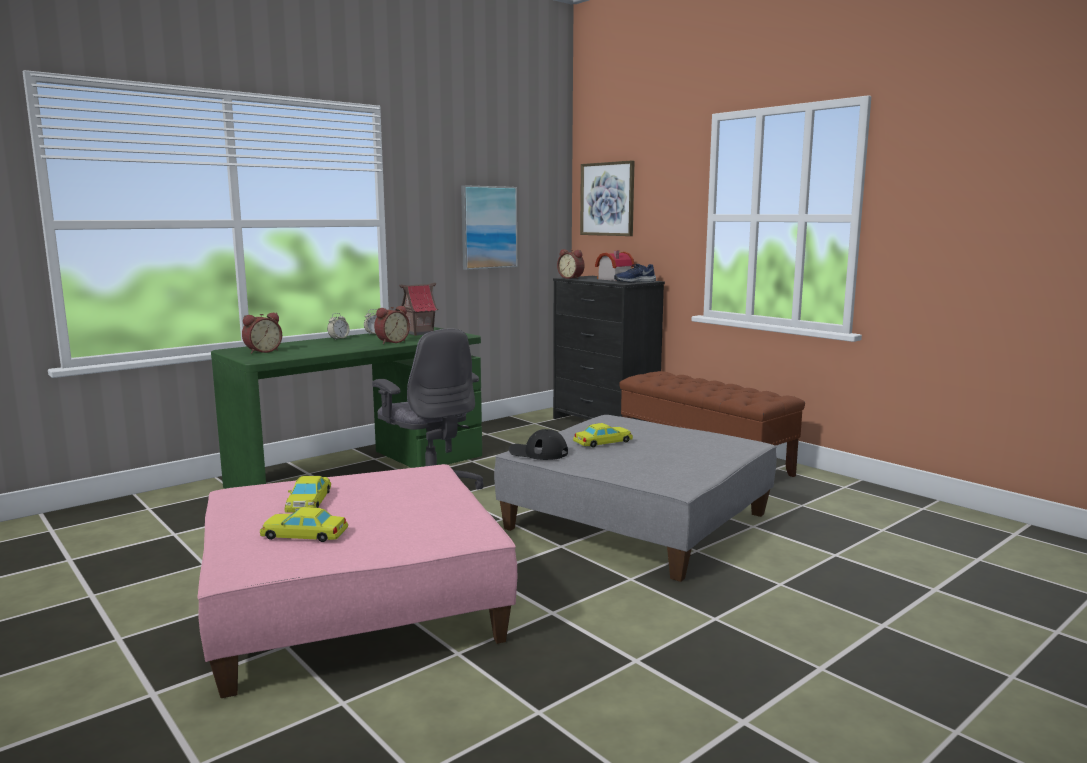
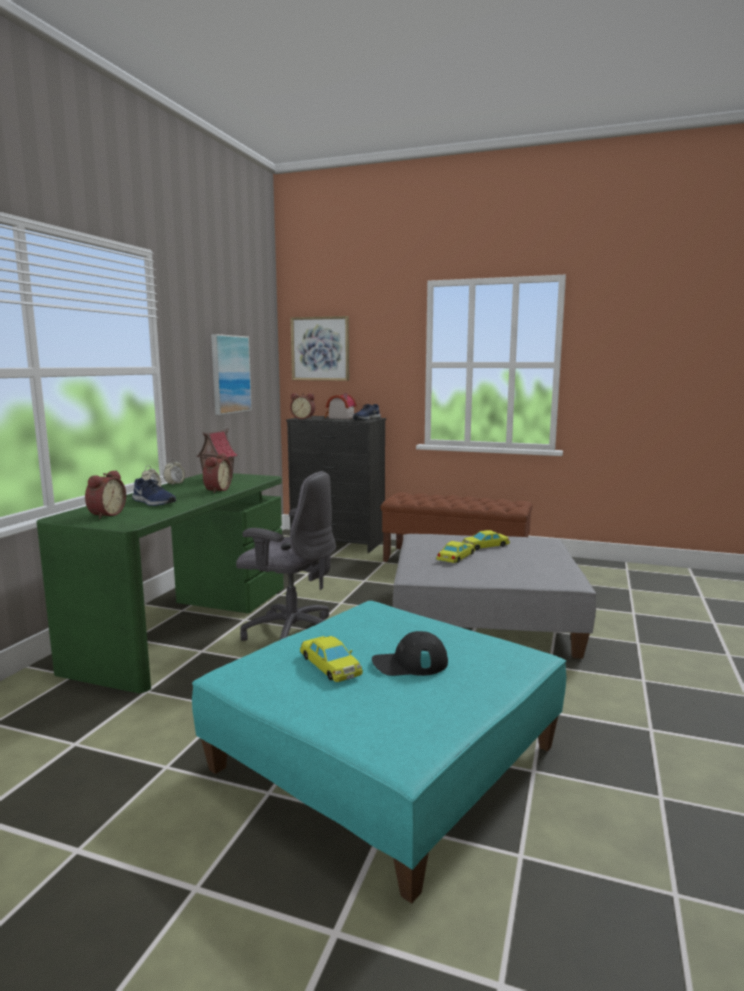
camera: 30 degrees left, 0 degrees up
pink ottoman [197,464,517,698] -> turquoise ottoman [192,601,566,903]
yellow toy car [260,507,348,542] -> yellow toy car moved to [462,530,510,550]
black cap [509,429,568,460] -> black cap moved to [372,631,448,676]
none -> blue shoe [132,478,176,506]

